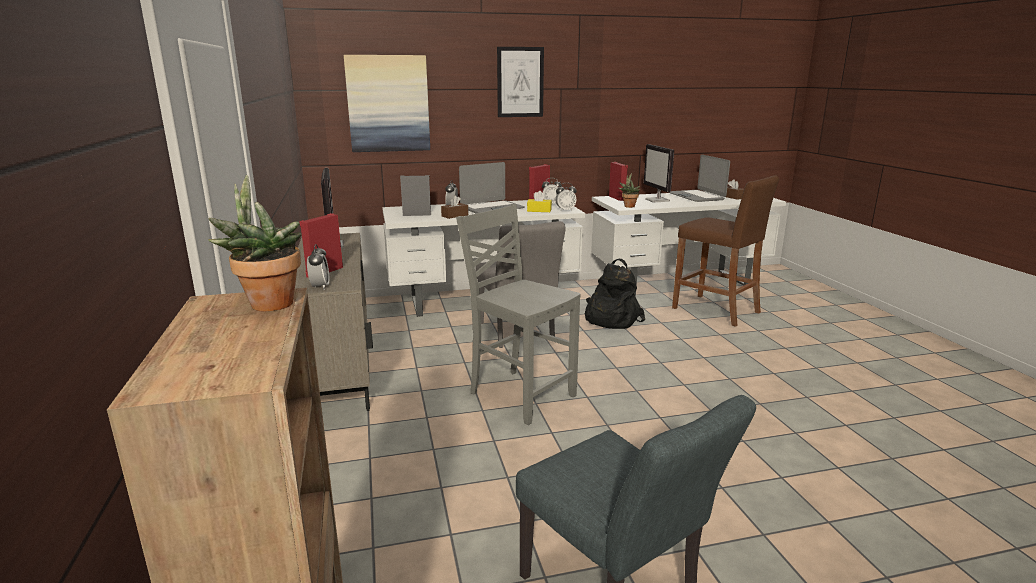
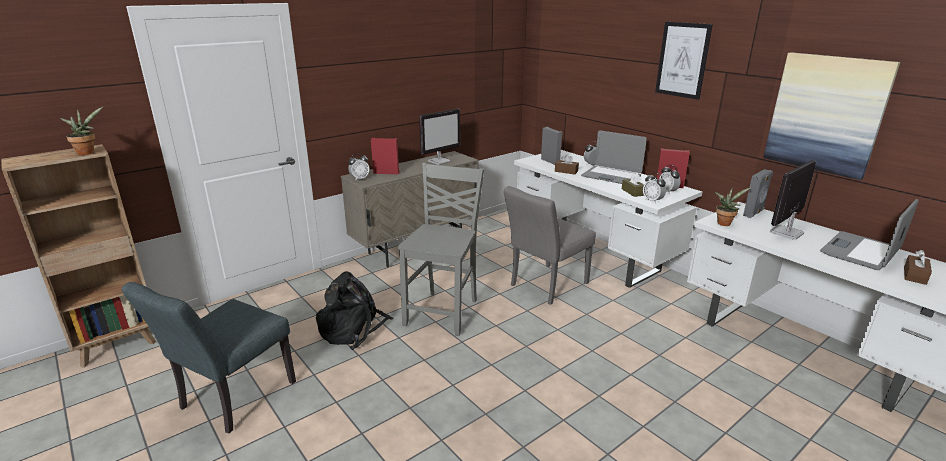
camera: 65 degrees right, 5 degrees up
picture [344,55,430,152] -> picture moved to [763,52,900,180]
yellow tissue box [527,191,552,212] -> brown tissue box [622,173,644,197]
black backpack [585,259,645,329] -> black backpack moved to [316,271,393,350]
red speaker [609,162,628,201] -> grey speaker [743,169,773,218]
brown stool [672,175,779,327] -> none

